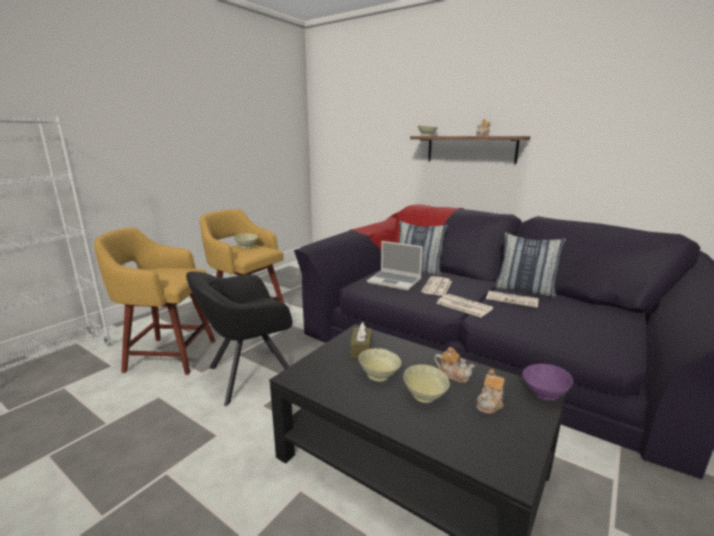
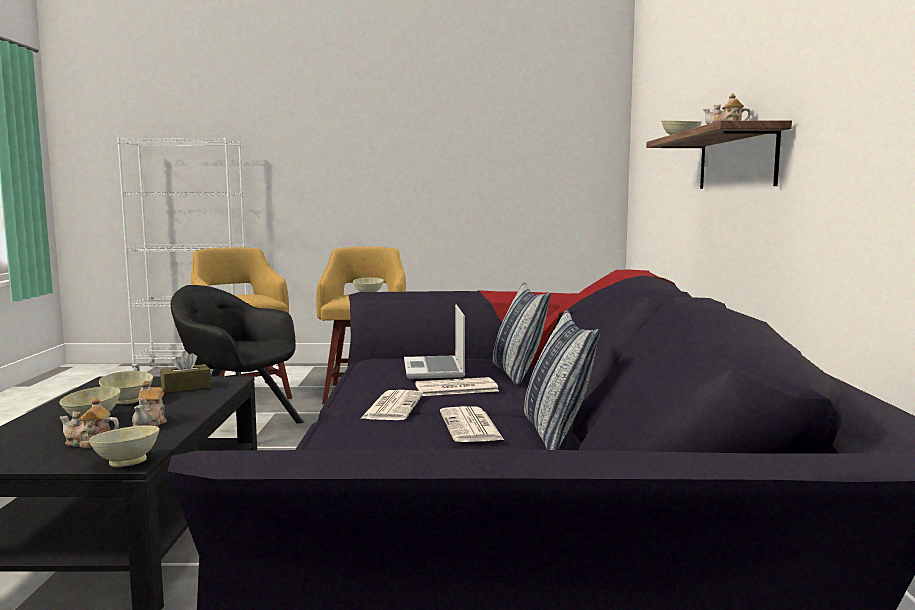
camera: 55 degrees right, 10 degrees down
purple bowl [523,364,573,401] -> beige bowl [89,425,160,467]

